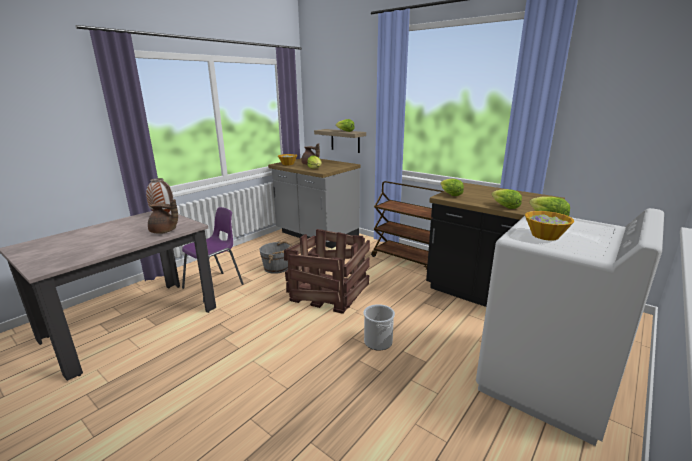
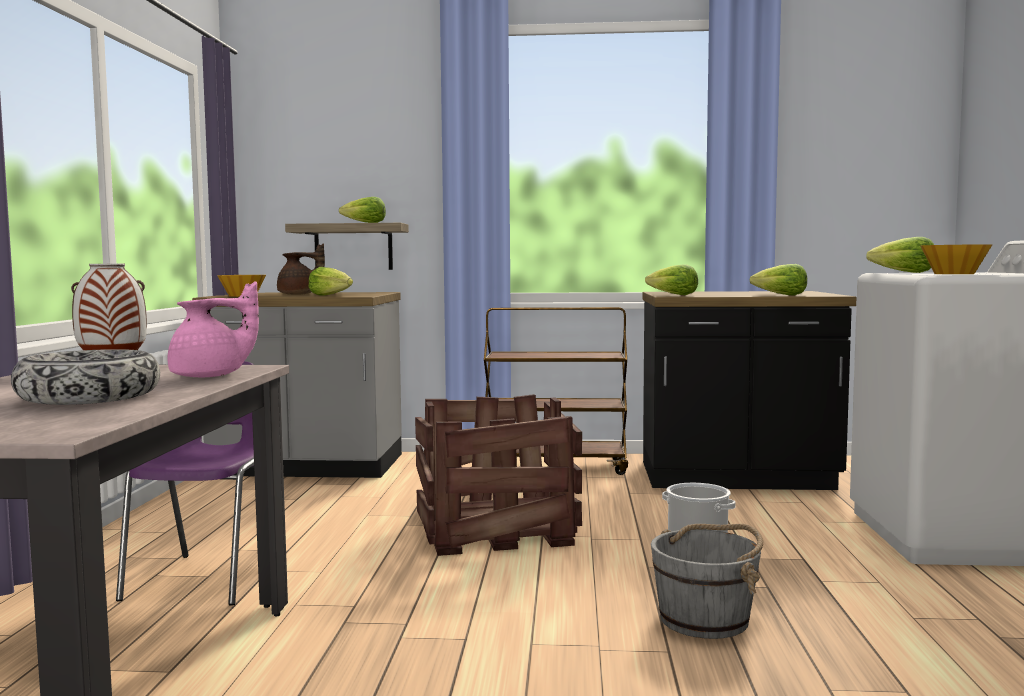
camera: 35 degrees left, 15 degrees down
brown teapot [148,199,178,234] -> pink teapot [168,281,259,377]
grey bucket [259,241,292,274] -> grey bucket moved to [651,524,763,639]
none -> bowl [11,349,160,405]

